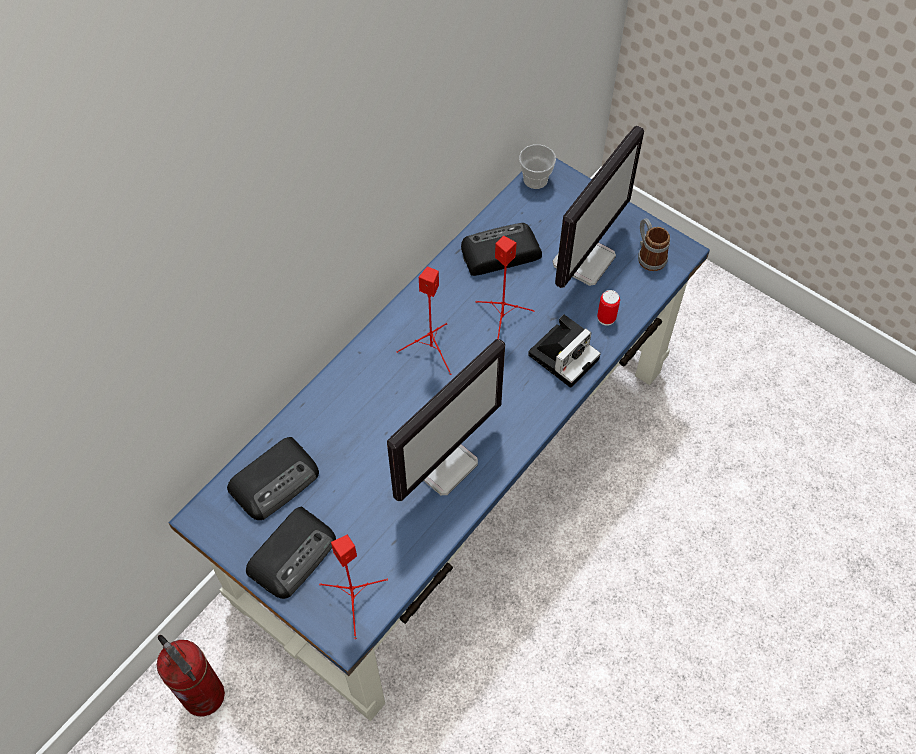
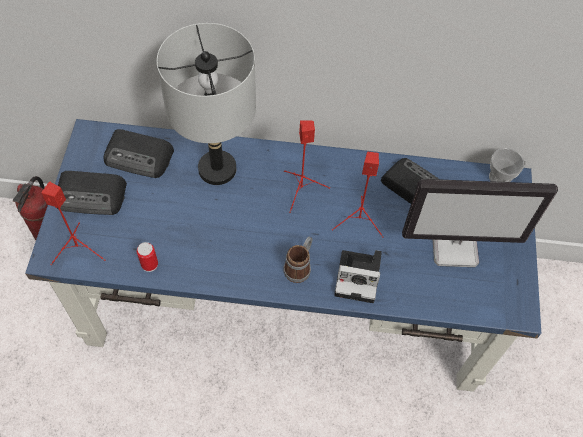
camera: 55 degrees right, 0 degrees up
monitor [387,339,505,501] -> none
can [597,290,620,326] -> can moved to [137,242,158,272]
mug [638,218,670,271] -> mug moved to [283,237,312,283]
none -> grey table lamp [157,23,256,185]

